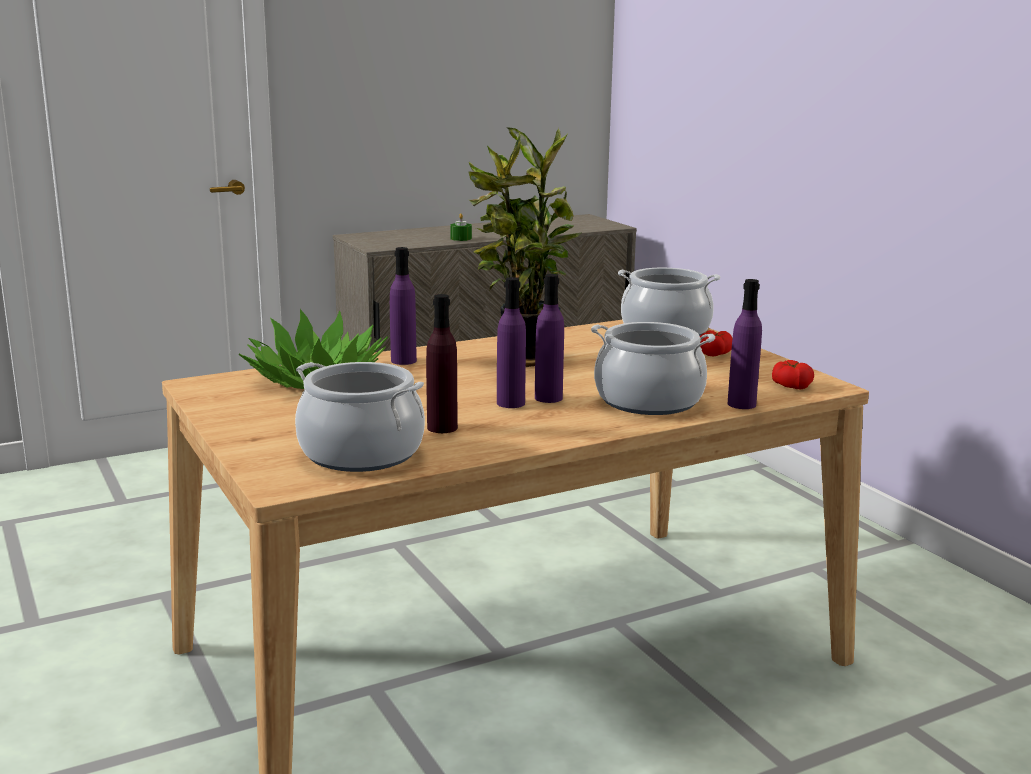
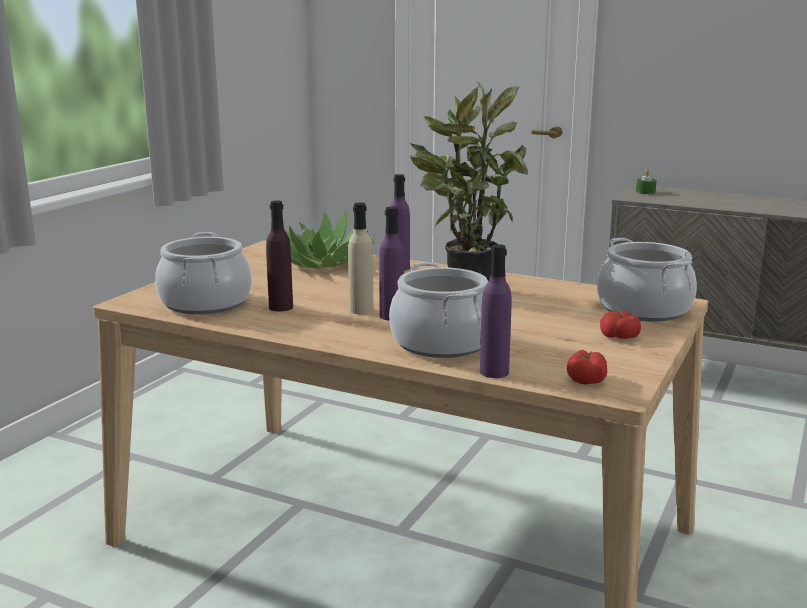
camera: 55 degrees right, 0 degrees up
green candle [450,213,472,241] -> green candle moved to [636,169,657,194]
purple bottle [497,277,526,408] -> beige bottle [348,203,373,315]

